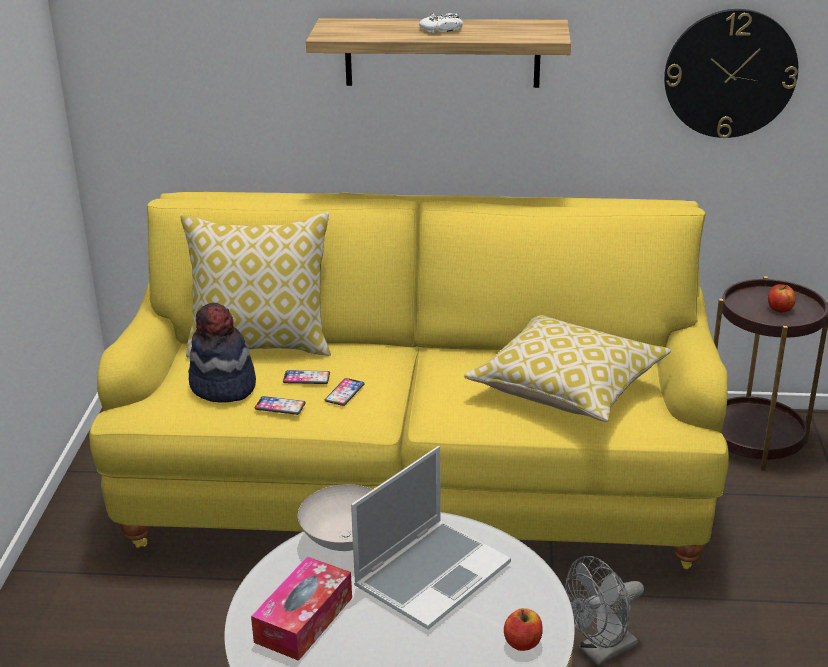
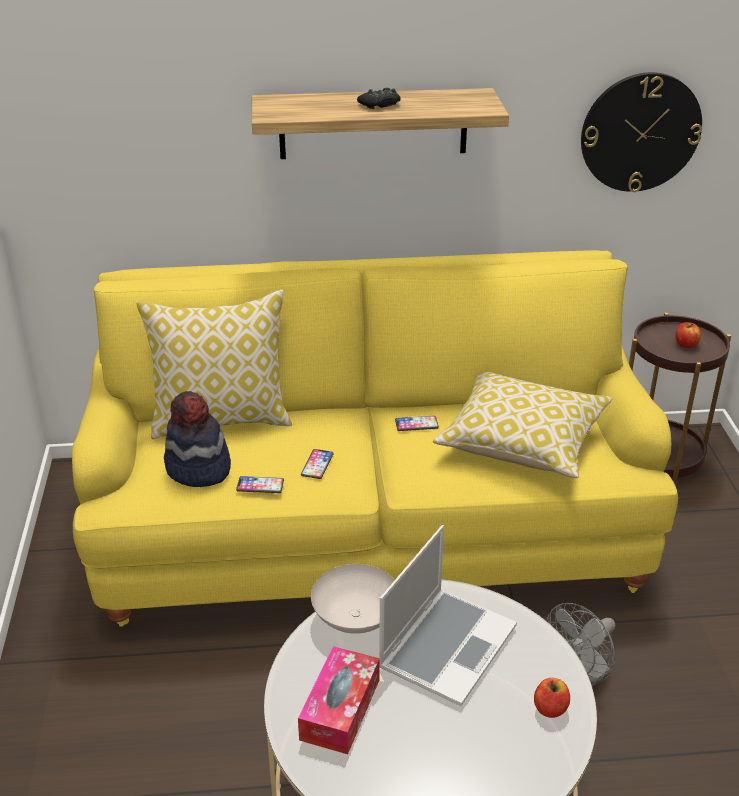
camera: 10 degrees left, 5 degrees up
phone [283,370,330,384] -> phone moved to [395,416,439,431]
white game controller [419,13,463,33] -> black game controller [357,88,401,109]

